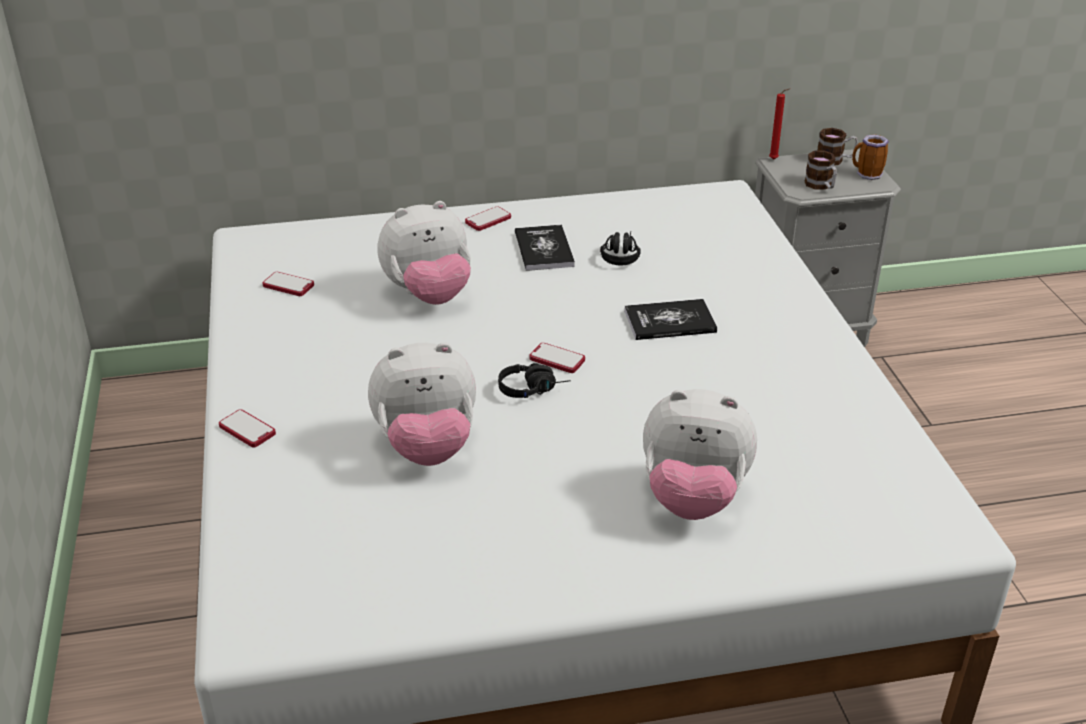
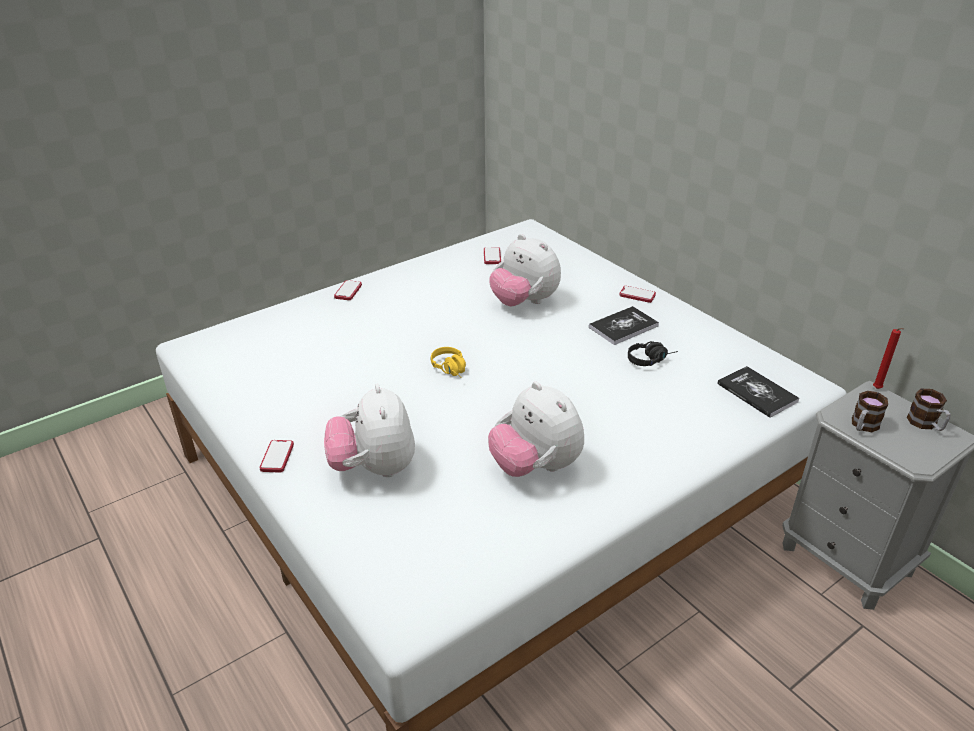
camera: 65 degrees right, 0 degrees up
plush toy [368,342,476,466] -> plush toy moved to [488,382,584,477]
black headphones [498,363,571,398] -> yellow headphones [431,347,466,378]
phone [529,343,585,373] -> phone moved to [259,440,294,472]
book [624,299,717,340] -> book moved to [718,366,799,418]
mug [852,134,889,180] -> none

